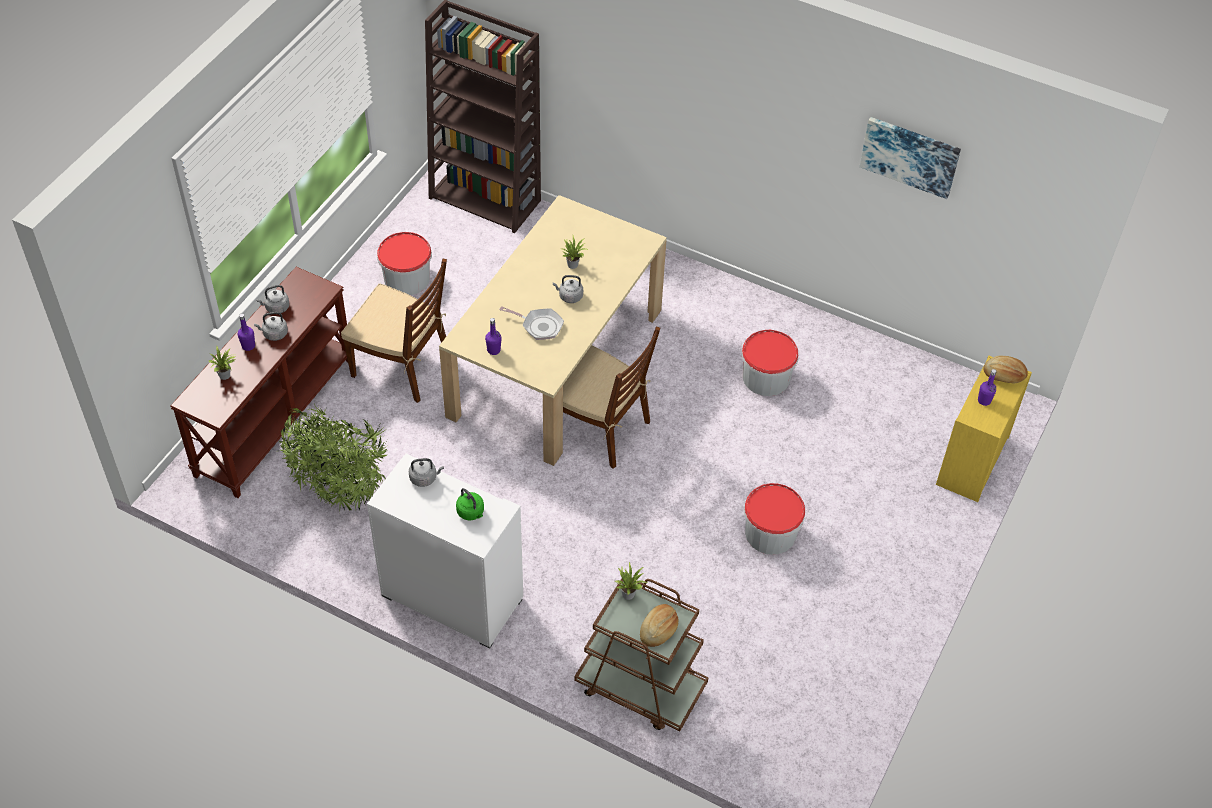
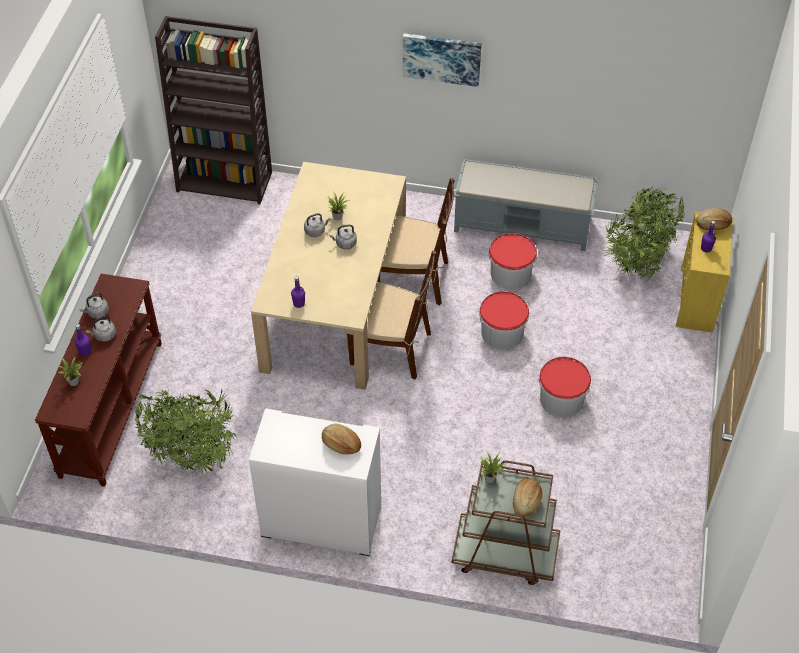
camera: 15 degrees left, 0 degrees up
brown chair [341,259,447,403] -> brown chair moved to [377,178,455,305]
bucket [377,232,432,295] -> bucket moved to [479,291,529,350]
grey kettle [409,458,444,487] -> grey kettle moved to [304,213,330,237]
green kettle [456,488,484,520] -> bread [322,424,361,455]
frying pan [499,306,564,340] -> none
picture [859,117,961,199] -> picture moved to [403,33,481,87]
none -> grey bench [454,159,598,251]
none -> potted plant [605,187,685,279]

